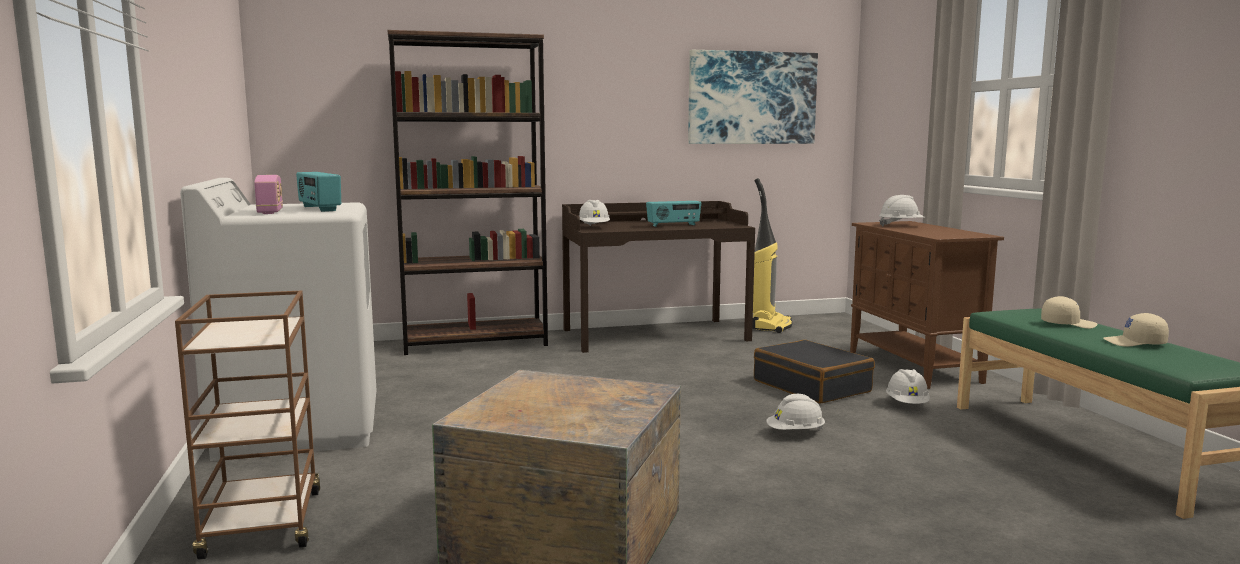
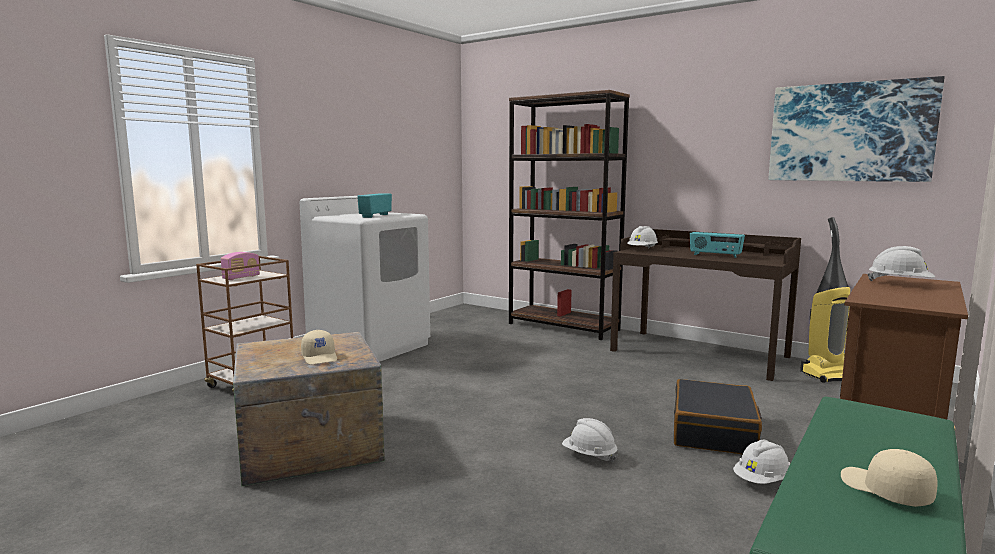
camera: 50 degrees right, 0 degrees up
radio [254,175,283,214] -> radio moved to [221,252,260,280]
beige cap [1041,296,1098,329] -> beige cap moved to [301,330,337,364]

